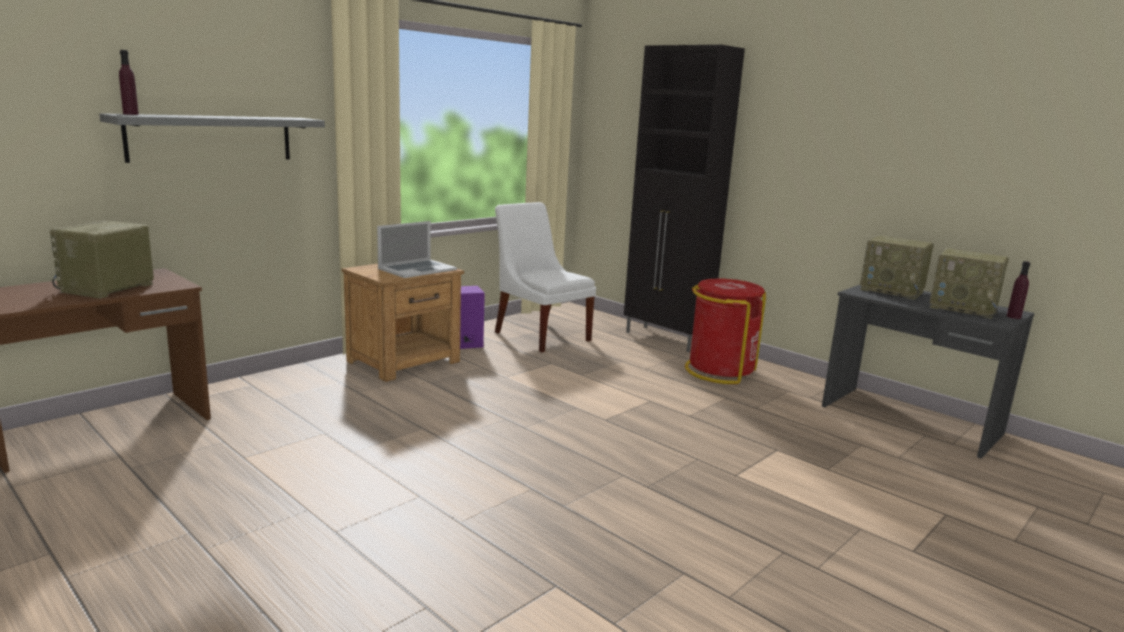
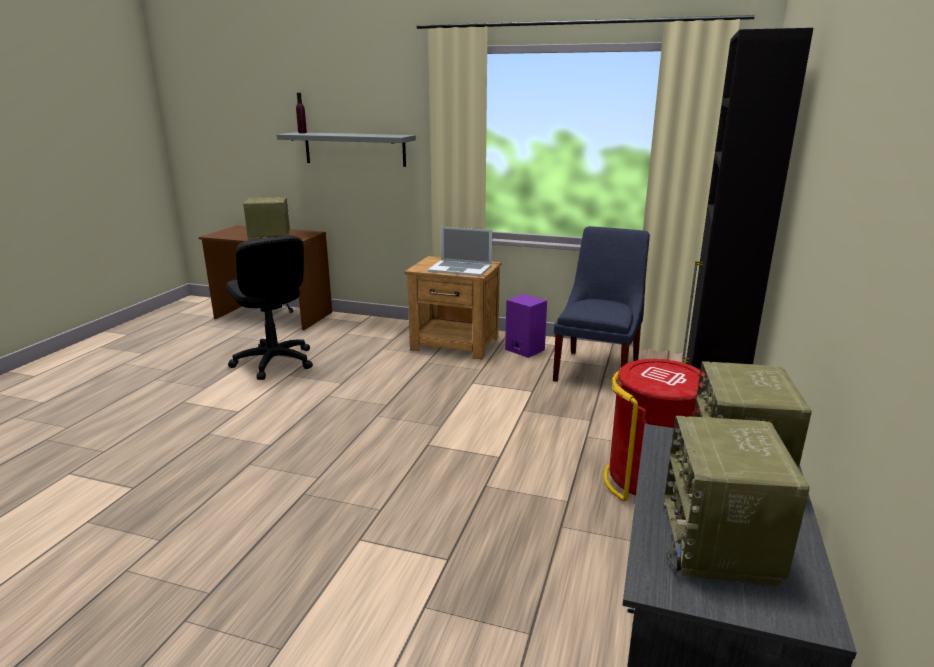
camera: 65 degrees right, 5 degrees up
white chair [495,202,596,353] -> blue chair [553,226,650,382]
purple bottle [1007,261,1030,319] -> none
none -> black office chair [226,235,313,380]

